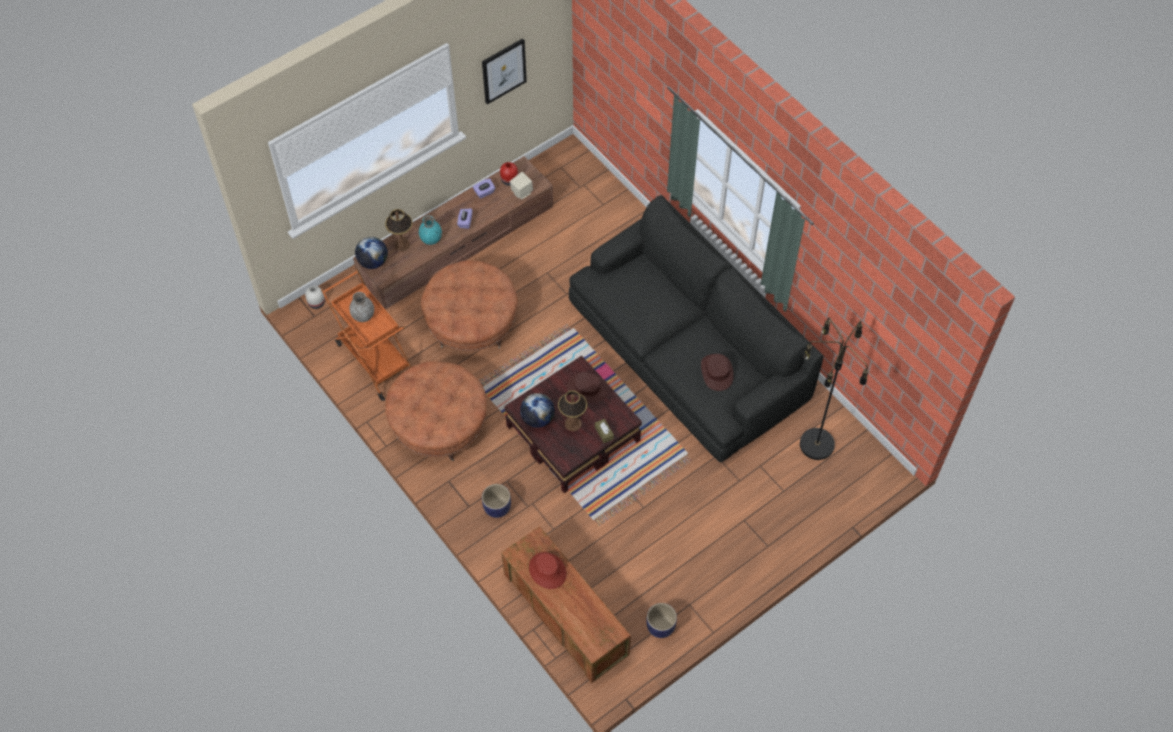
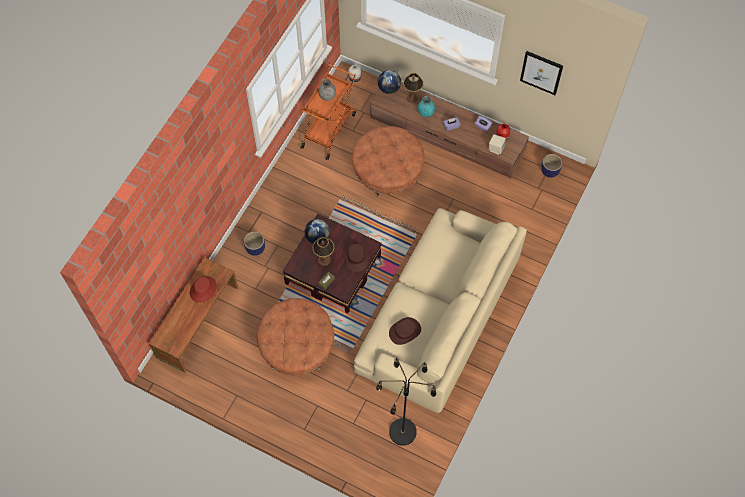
camera: 65 degrees right, 5 degrees up
brown ottoman [385,361,487,461] -> brown ottoman moved to [256,298,334,375]
black sofa [569,195,823,462] -> beige sofa [354,208,527,413]
planter [646,603,677,638] -> planter moved to [541,154,562,178]

